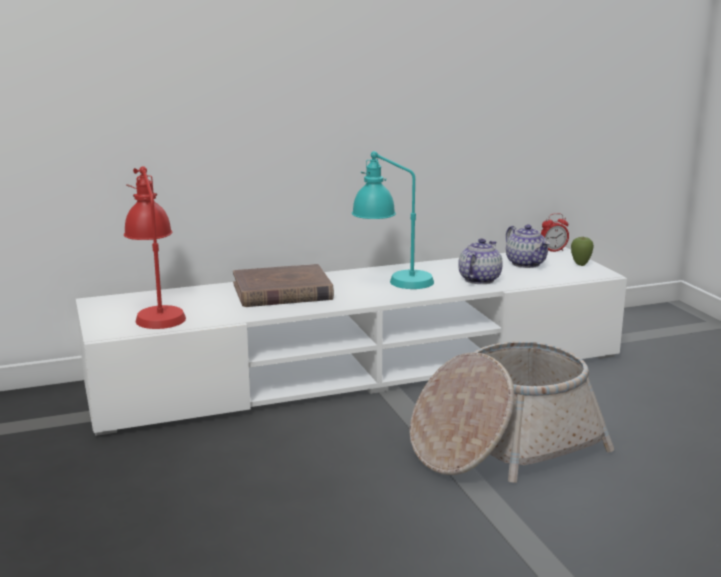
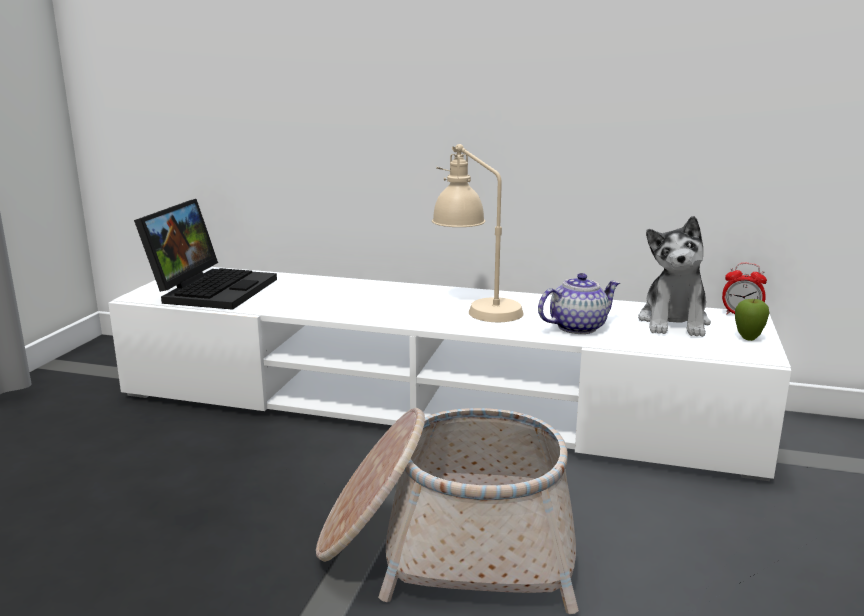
camera: 35 degrees right, 0 degrees up
red table lamp [124,166,186,329] -> laptop [134,199,277,310]
brown book [233,264,334,307] -> none
turquoise table lamp [352,151,434,289] -> beige table lamp [432,144,524,322]
teapot [506,225,550,268] -> plush toy [638,216,711,337]

